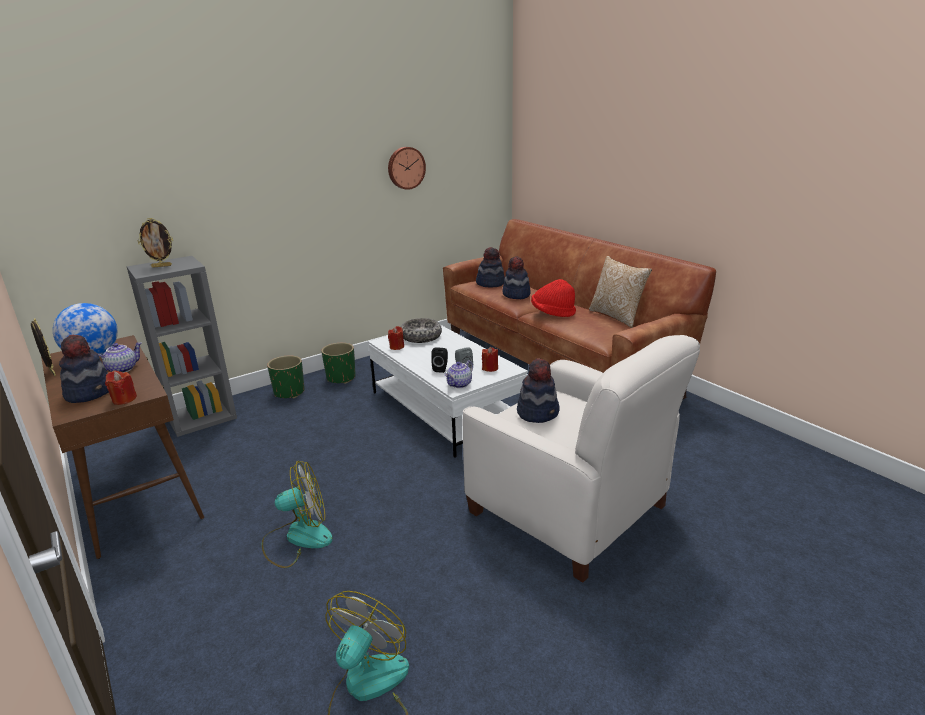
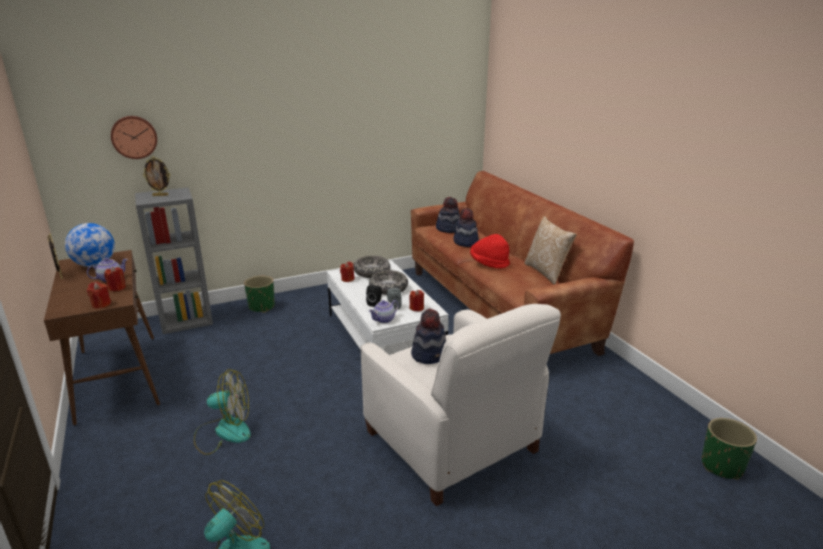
camera: 10 degrees right, 0 degrees up
hat [59,334,109,403] -> none
green planter [321,343,356,384] -> green planter moved to [702,418,757,480]
wall clock [388,147,426,190] -> wall clock moved to [111,116,157,159]
none -> red candle [104,267,126,291]
none -> bowl [369,270,408,295]

